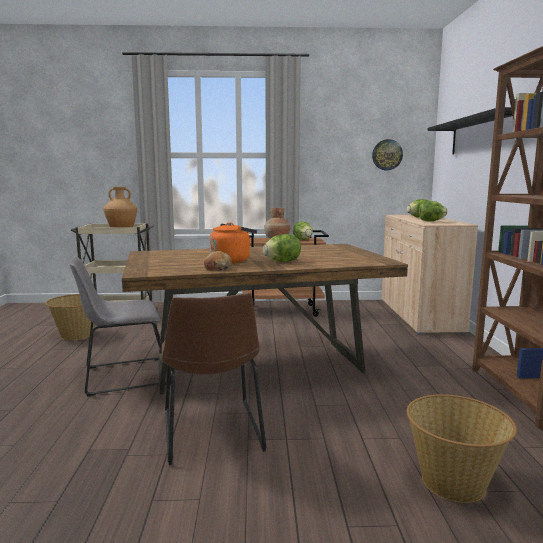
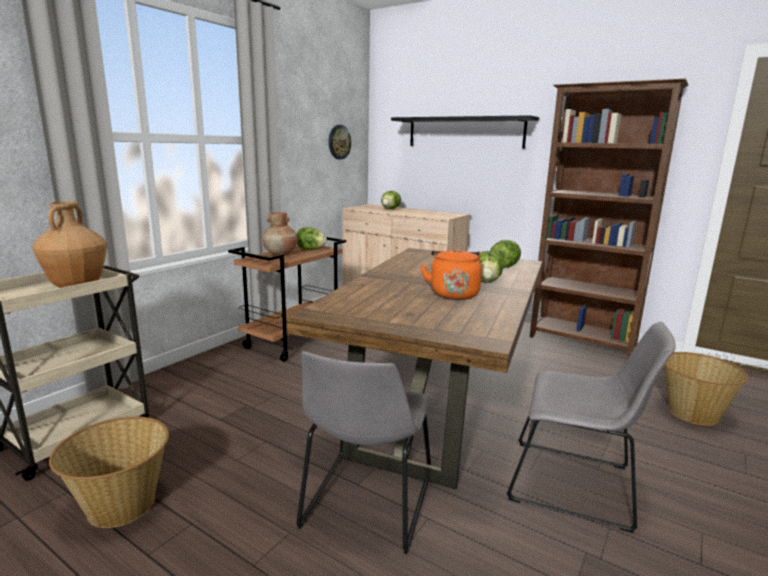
camera: 55 degrees left, 5 degrees up
brown chair [162,293,267,465] -> grey chair [507,322,676,533]
bread [204,251,232,271] -> none
lettuce [418,201,447,221] -> lettuce moved to [490,240,521,268]

